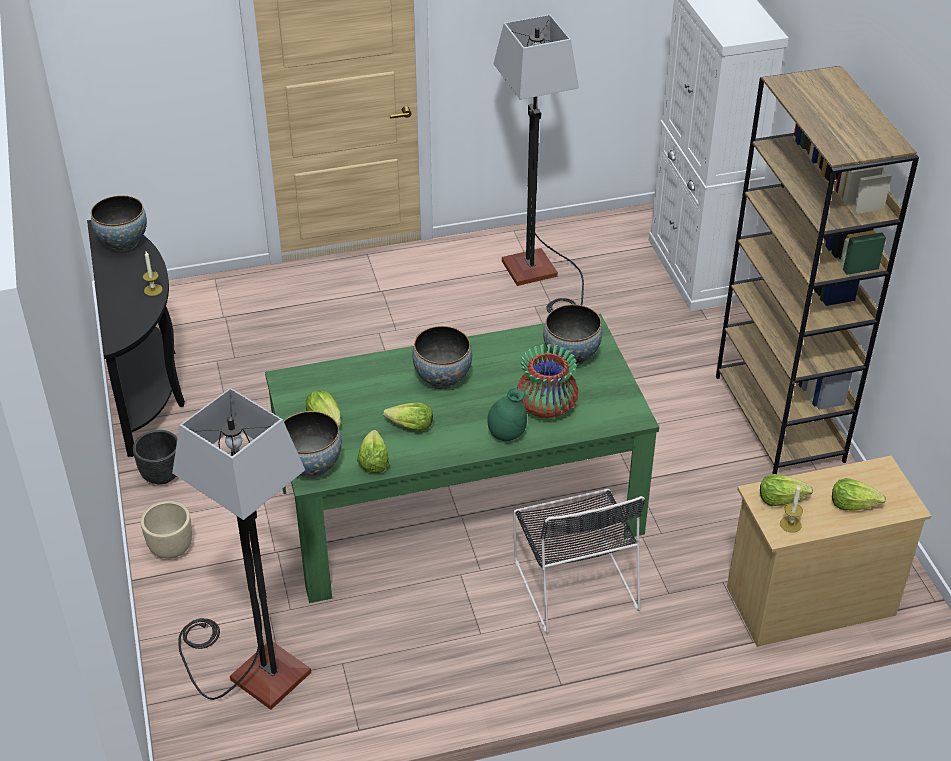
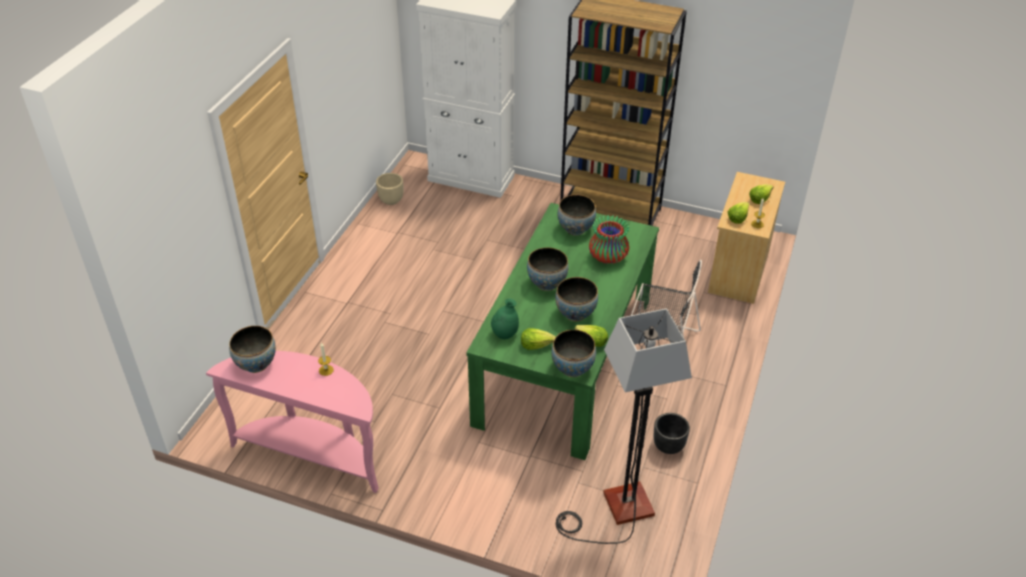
camera: 55 degrees left, 0 degrees up
black console table [87,220,185,457] -> pink console table [206,351,379,493]
black planter [133,430,178,485] -> black planter moved to [654,413,690,454]
beige planter [141,501,192,559] -> beige planter moved to [376,173,403,205]
lettuce [383,402,433,431] -> bowl [555,277,598,322]
green vase [487,388,527,441] -> green vase moved to [491,298,519,339]
floor lamp [493,15,584,313] -> none

